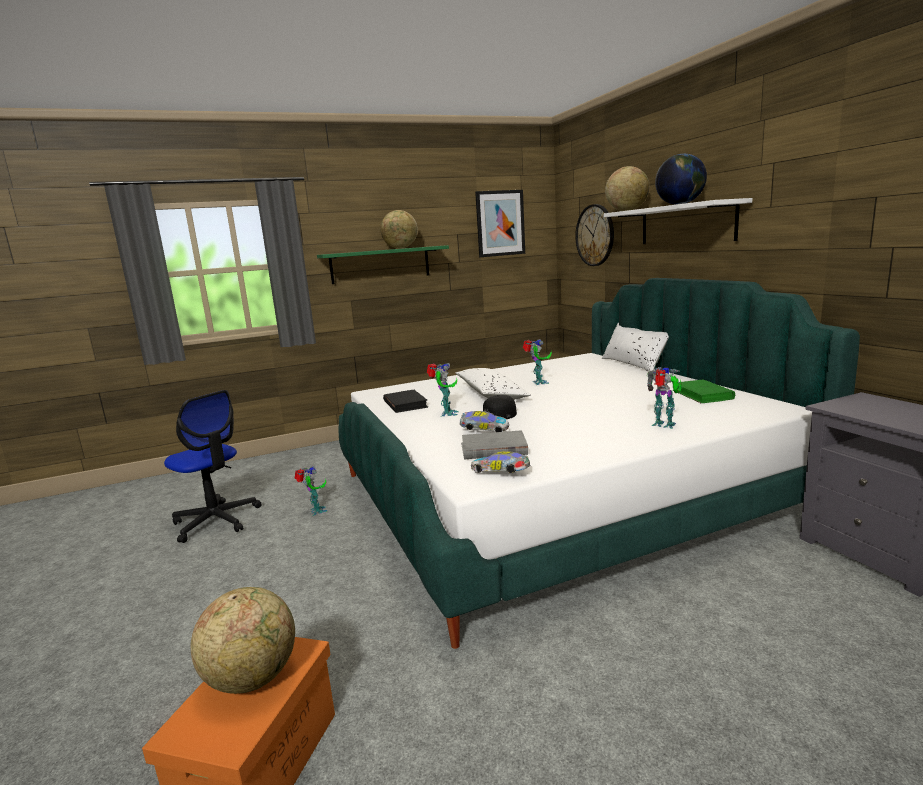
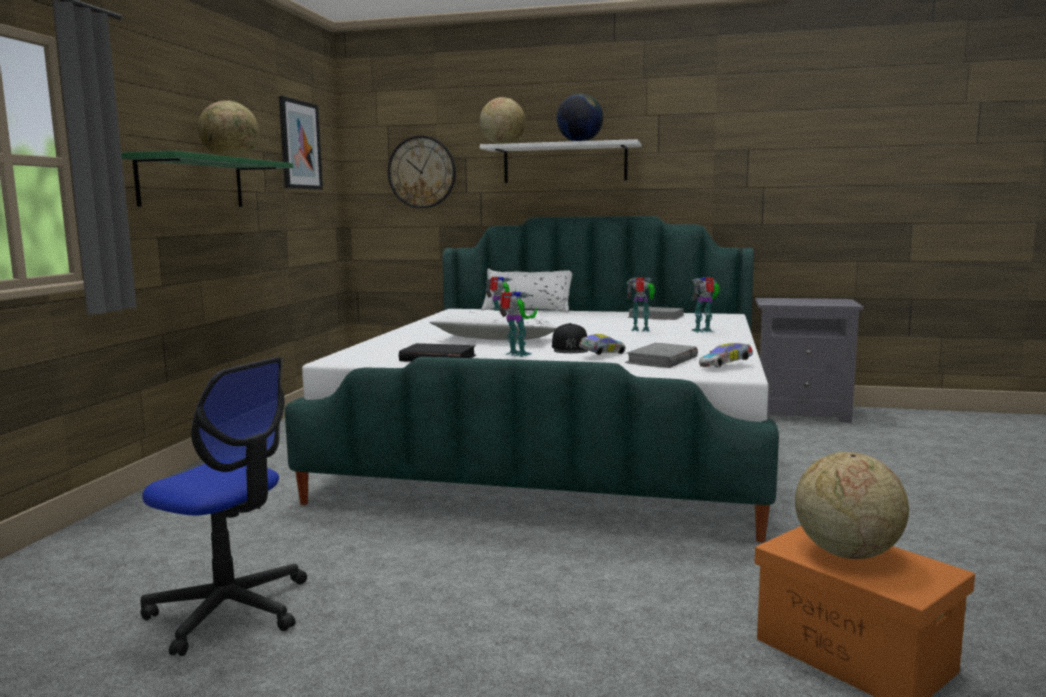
camera: 55 degrees left, 5 degrees down
office chair [164,390,262,543] -> office chair turned 45 degrees clockwise [140,357,307,656]
toy robot [295,466,328,516] -> toy robot moved to [627,277,655,332]
green book [678,379,735,403] -> grey book [628,306,684,320]

